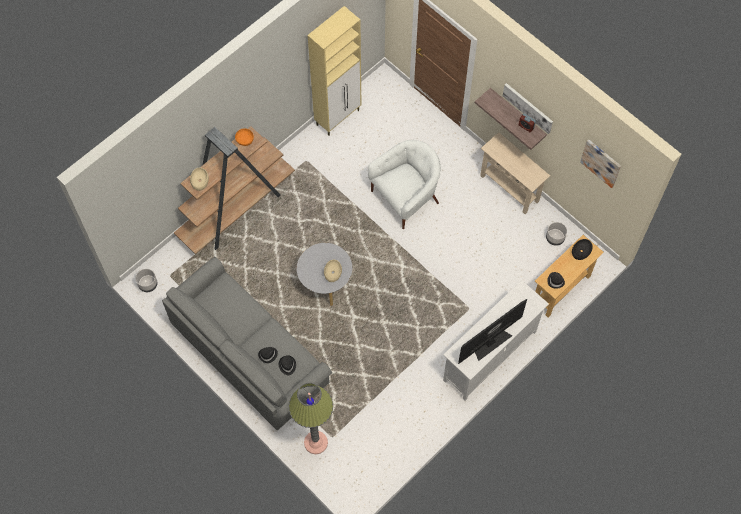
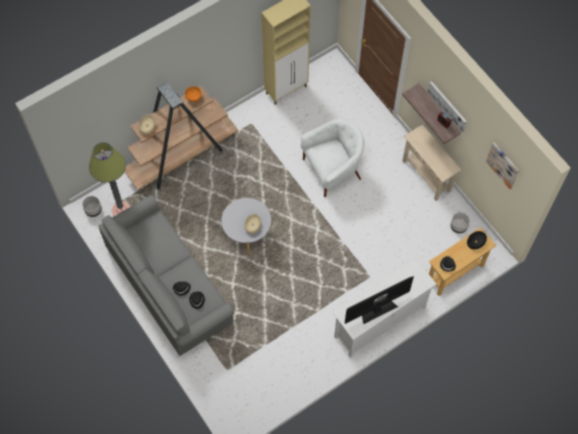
camera: 10 degrees right, 0 degrees up
floor lamp [289,383,333,454] -> floor lamp moved to [89,142,131,216]

